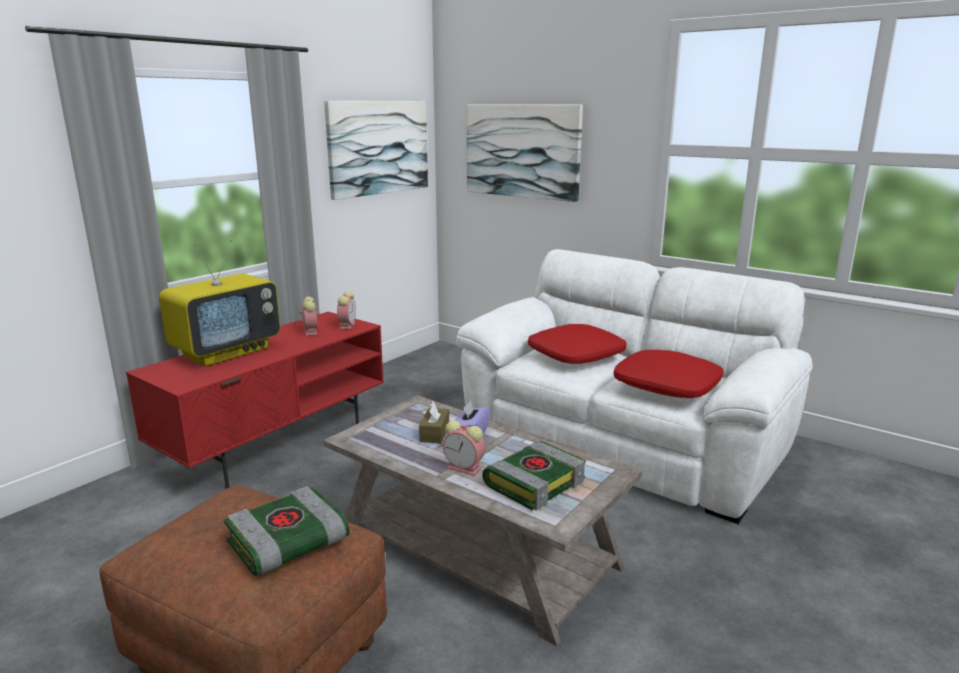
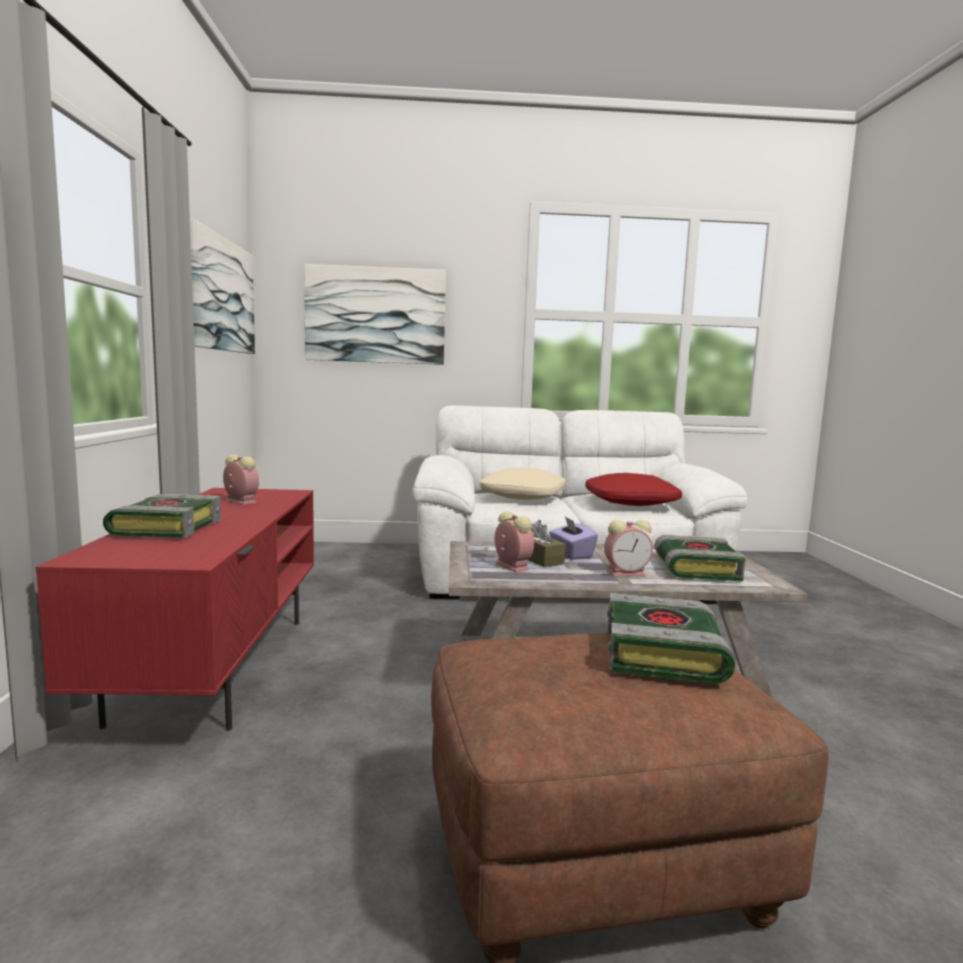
camera: 40 degrees left, 10 degrees down
television [159,239,280,366] -> book [103,494,221,538]
alarm clock [337,292,356,329] -> alarm clock moved to [495,511,534,572]
red pillow [528,324,627,364] -> beige pillow [480,468,566,500]

